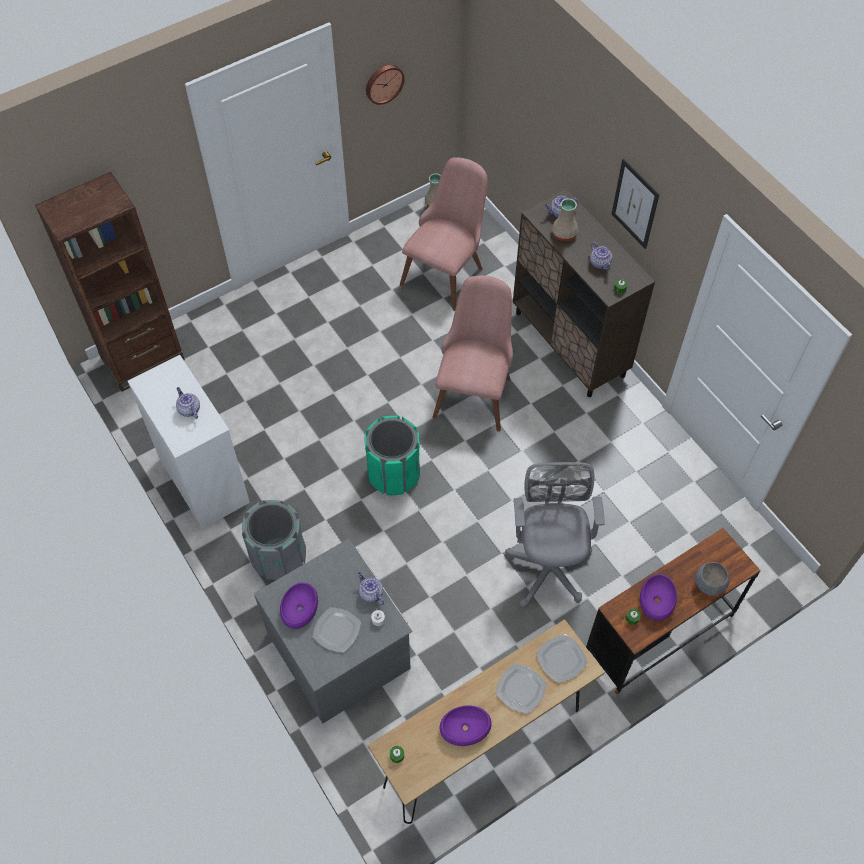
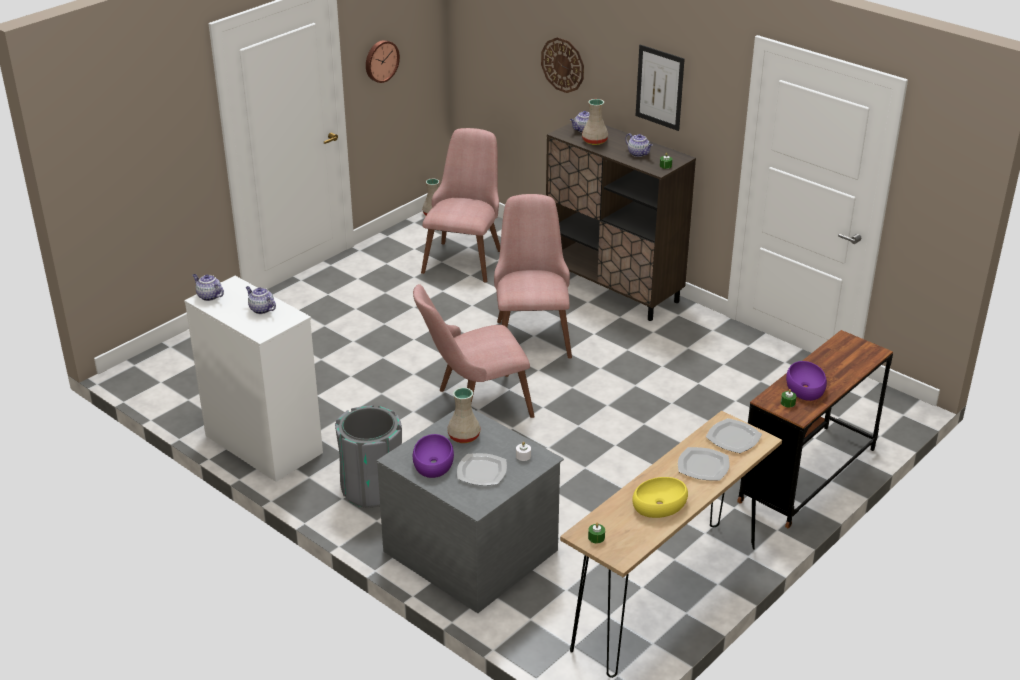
camera: 15 degrees left, 25 degrees down
brown bookcase [35,172,185,392] -> none
teapot [358,572,384,605] -> teapot moved to [192,274,224,301]
green trash can [365,416,420,495] -> pink chair [413,284,535,418]
purple bowl [440,705,492,746] -> yellow bowl [632,477,688,518]
grey office chair [505,462,605,608] -> none
grey bowl [695,562,730,596] -> none
none -> beige vase [447,387,481,443]
none -> wall clock [541,37,584,93]

